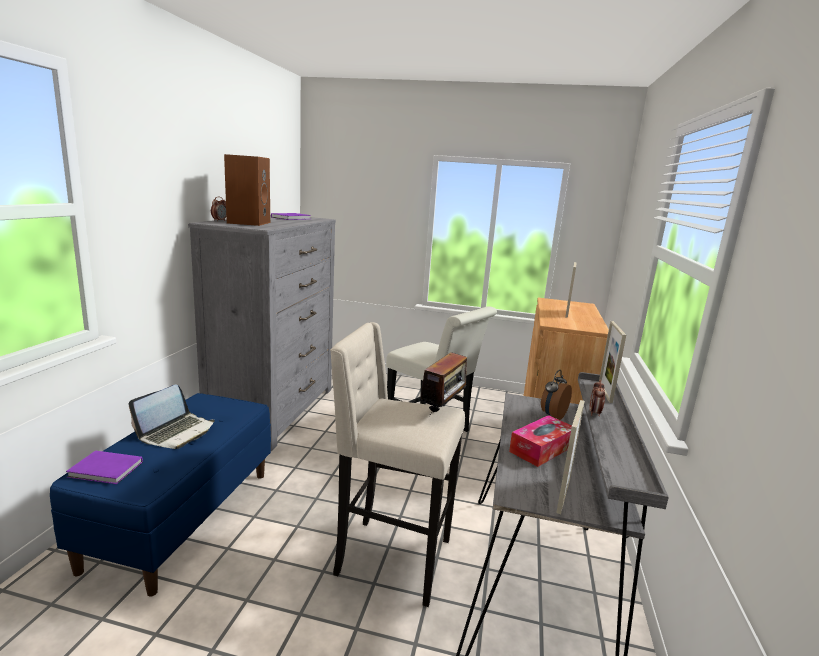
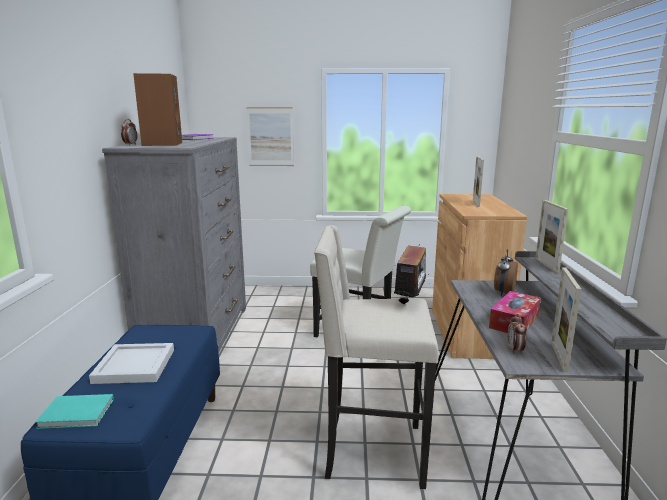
camera: 10 degrees left, 0 degrees up
purple book [66,451,143,484] -> turquoise book [35,394,114,429]
laptop [129,385,214,449] -> white tray [89,343,174,384]
alarm clock [589,380,605,416] -> alarm clock moved to [508,314,526,354]
none -> picture [246,107,294,166]

